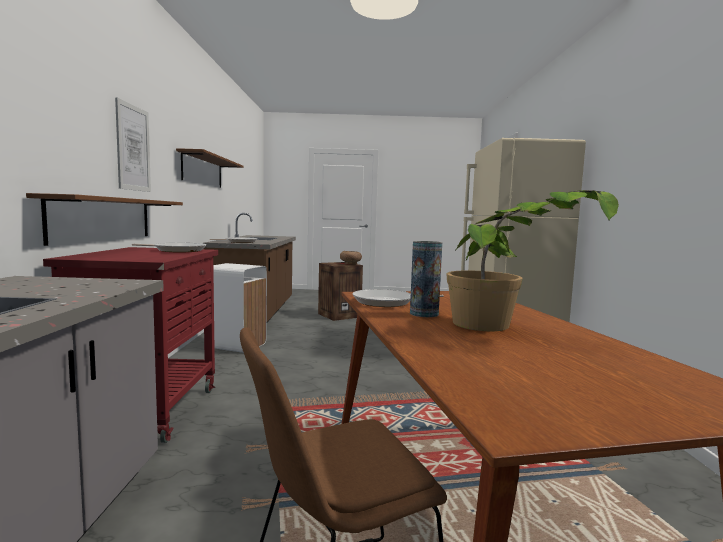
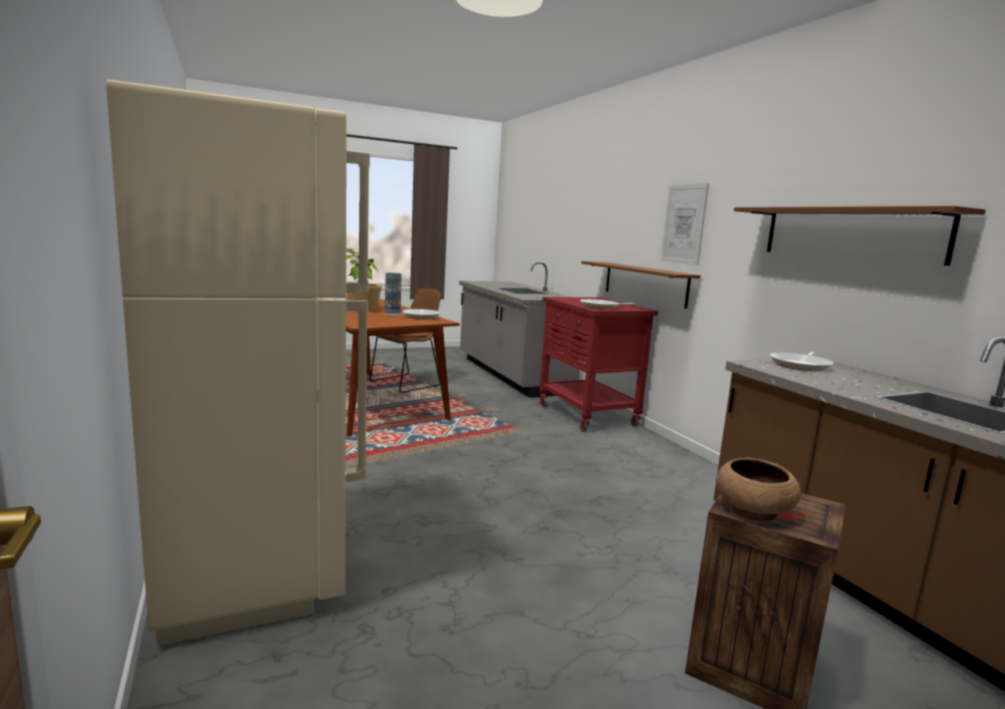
camera: 155 degrees right, 5 degrees up
white trash can [213,263,267,353] -> none

